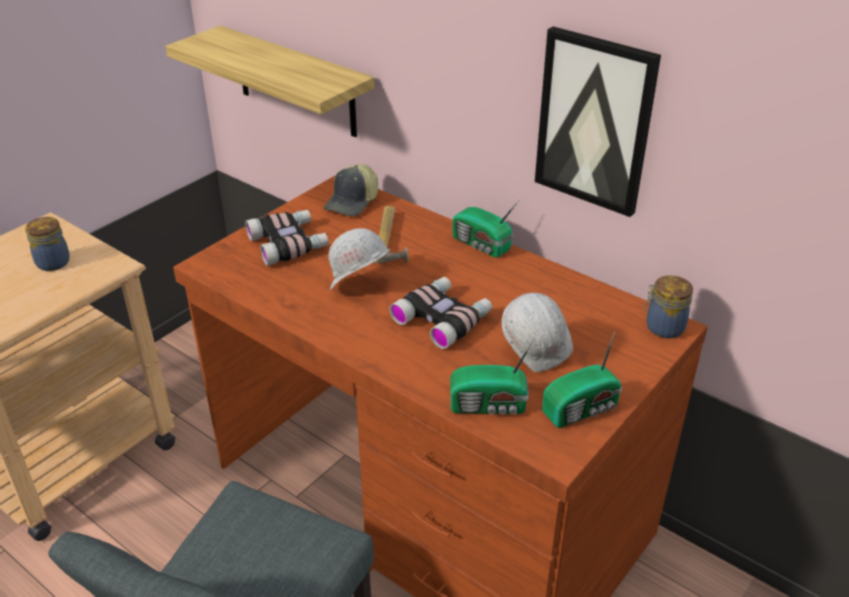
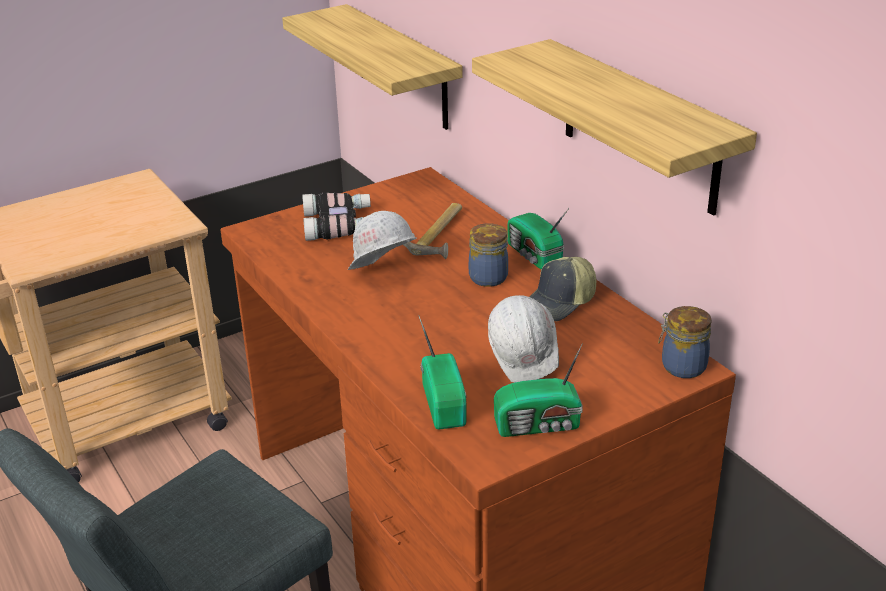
camera: 20 degrees right, 5 degrees down
jar [25,217,70,271] -> jar moved to [469,223,508,287]
cap [323,164,378,216] -> cap moved to [529,257,596,321]
binoculars [389,277,492,349] -> none
radio [450,338,535,415] -> radio turned 120 degrees counterclockwise [418,315,467,430]
picture [535,26,661,217] -> shelf [472,39,757,216]

